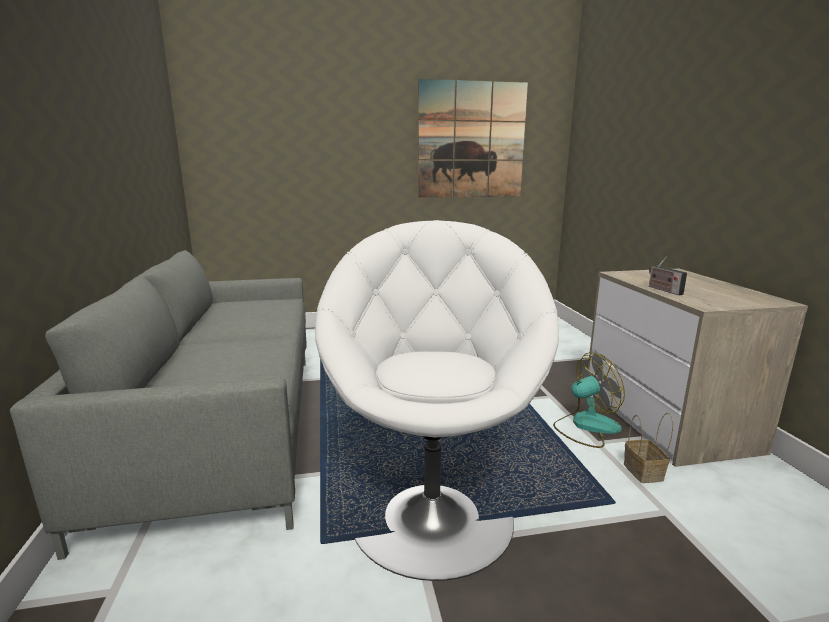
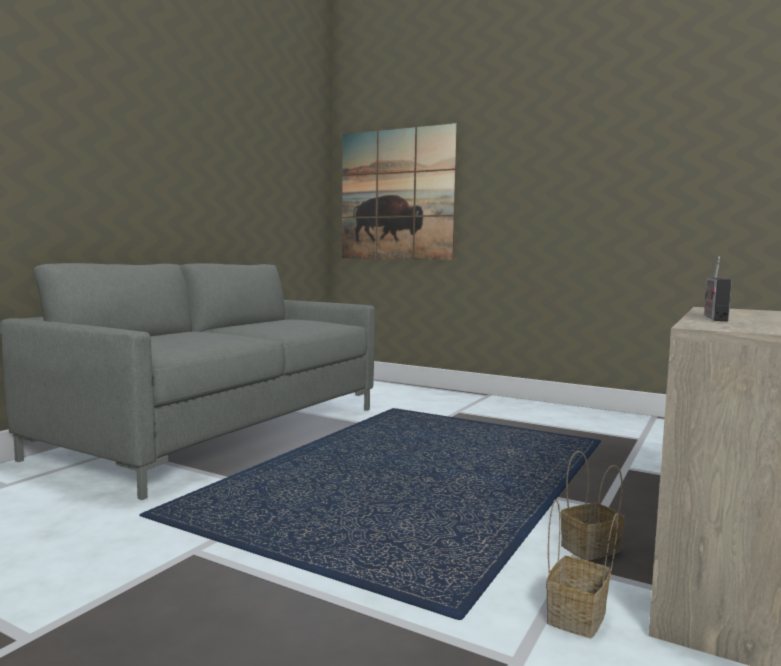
camera: 40 degrees right, 10 degrees down
white armchair [315,220,559,581] -> none
picture [418,79,528,198] -> picture moved to [342,123,457,260]
fan [553,352,625,448] -> basket [560,451,625,561]

